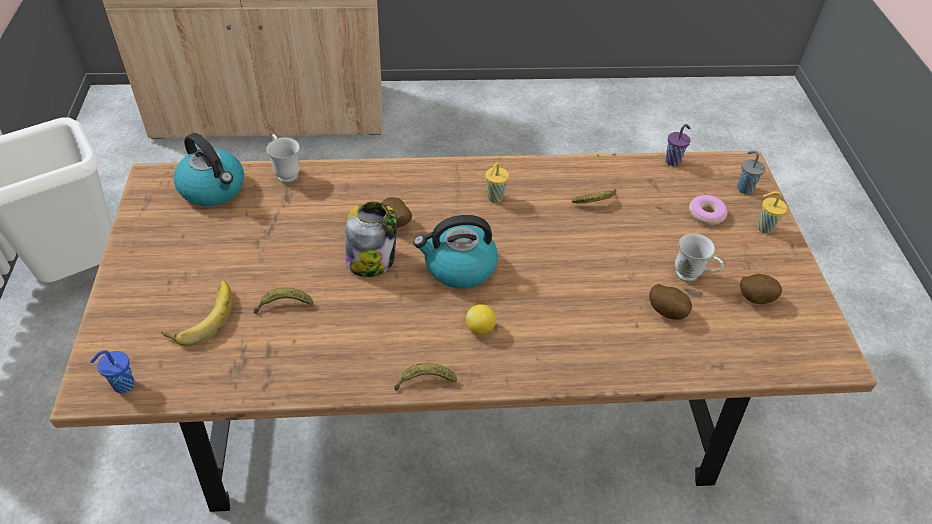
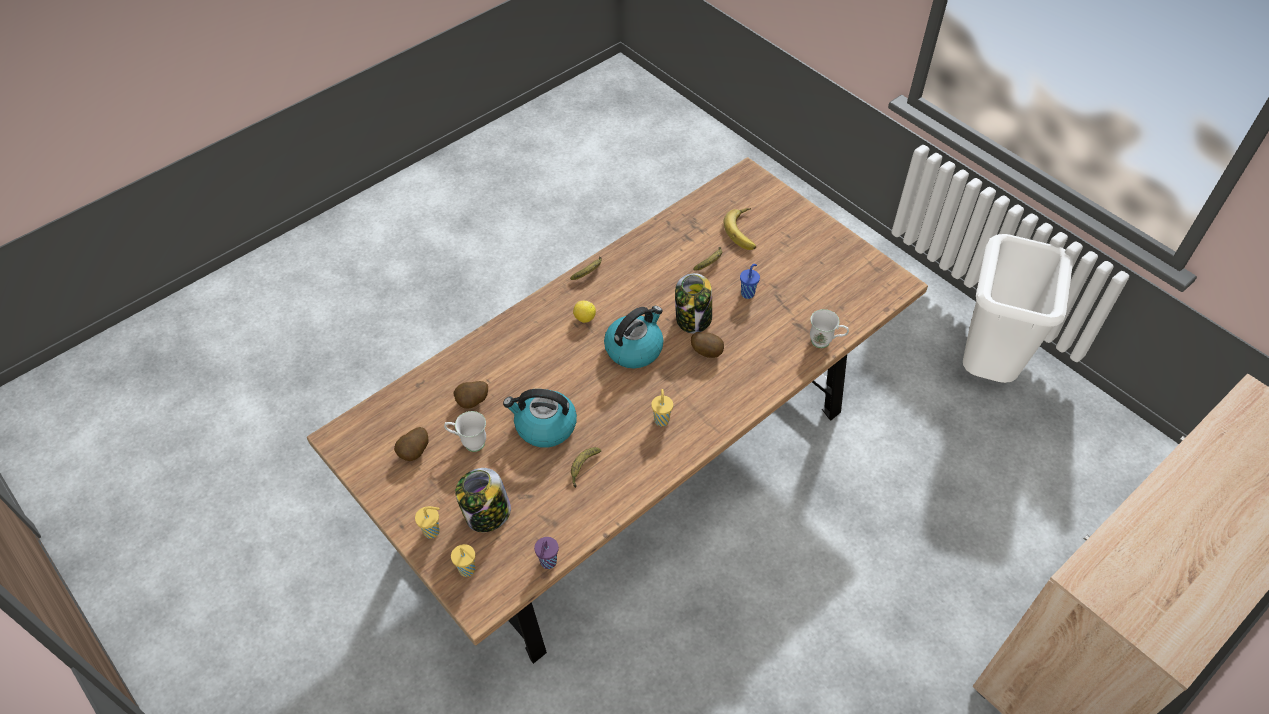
camera: 145 degrees right, 5 degrees up
blue cup [90,350,135,393] -> blue cup moved to [740,264,760,299]
kettle [174,133,244,206] -> kettle moved to [503,389,577,448]
donut [689,195,727,225] -> jar [455,468,511,532]
grey cup [737,151,765,194] -> yellow cup [451,544,475,577]

